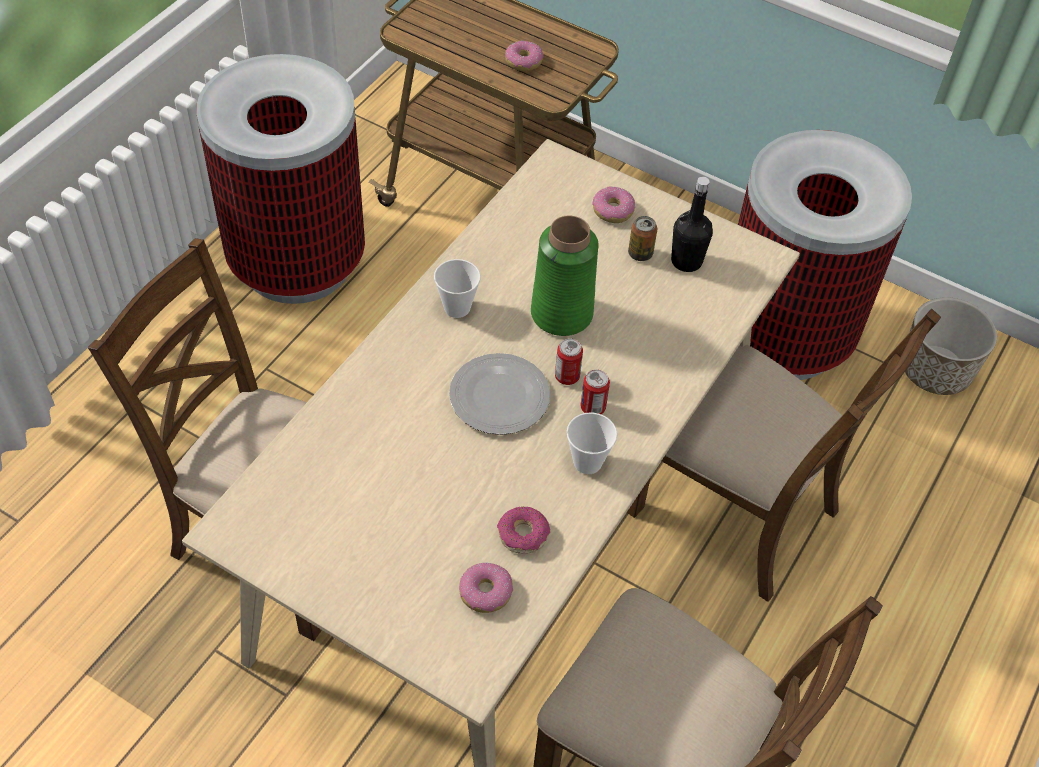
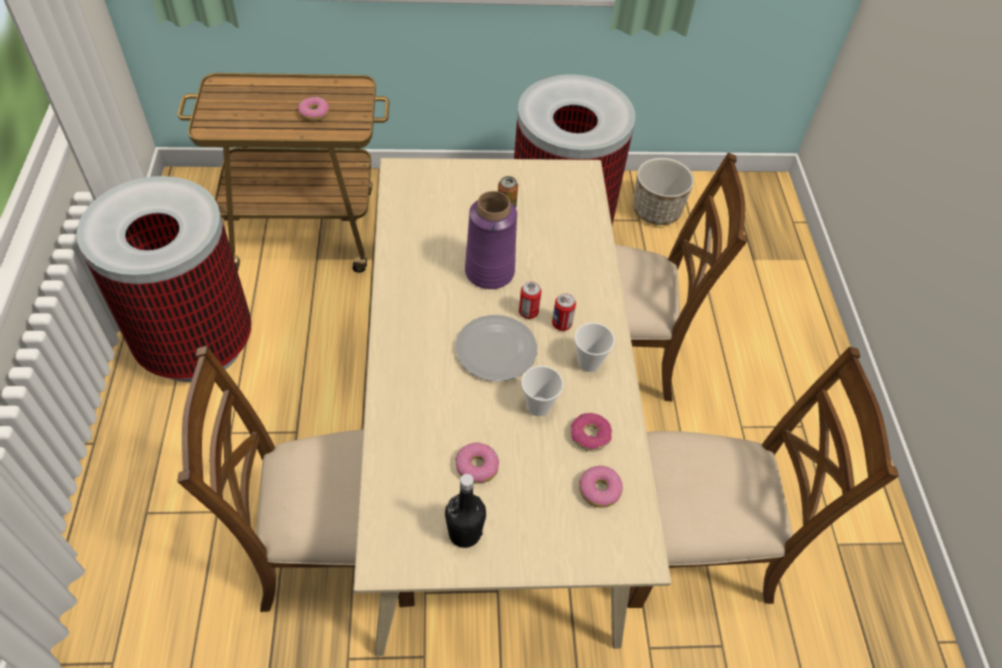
camera: 35 degrees left, 0 degrees up
cup [434,259,481,318] -> cup moved to [521,366,563,416]
green vase [531,215,599,336] -> purple vase [465,191,517,289]
donut [592,187,635,223] -> donut moved to [455,443,499,484]
black bottle [671,177,713,272] -> black bottle moved to [445,474,486,548]

